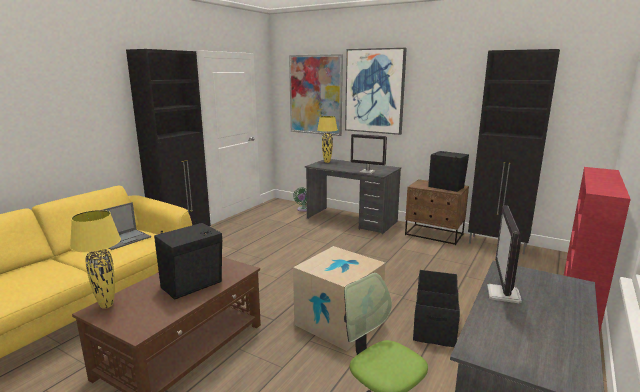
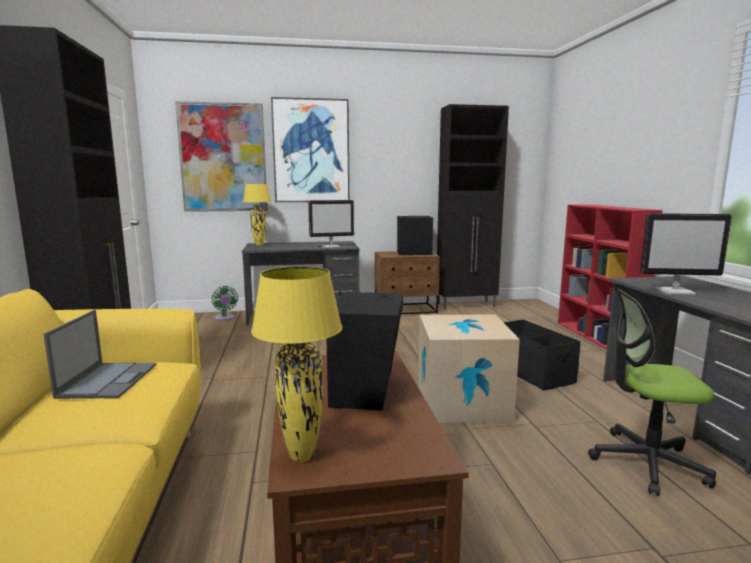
camera: 40 degrees left, 5 degrees down
monitor [487,205,522,303] -> monitor turned 60 degrees counterclockwise [640,213,732,295]

